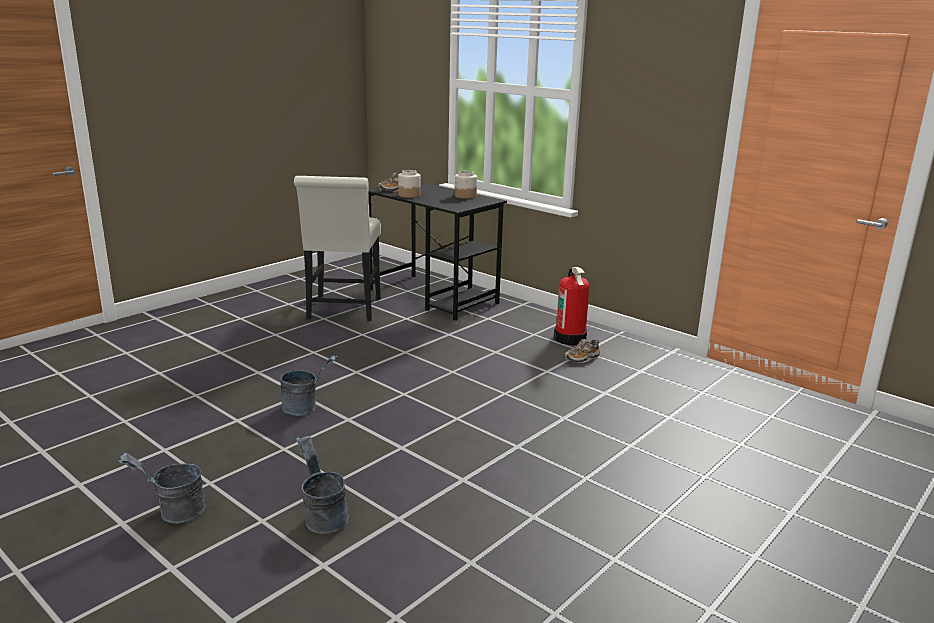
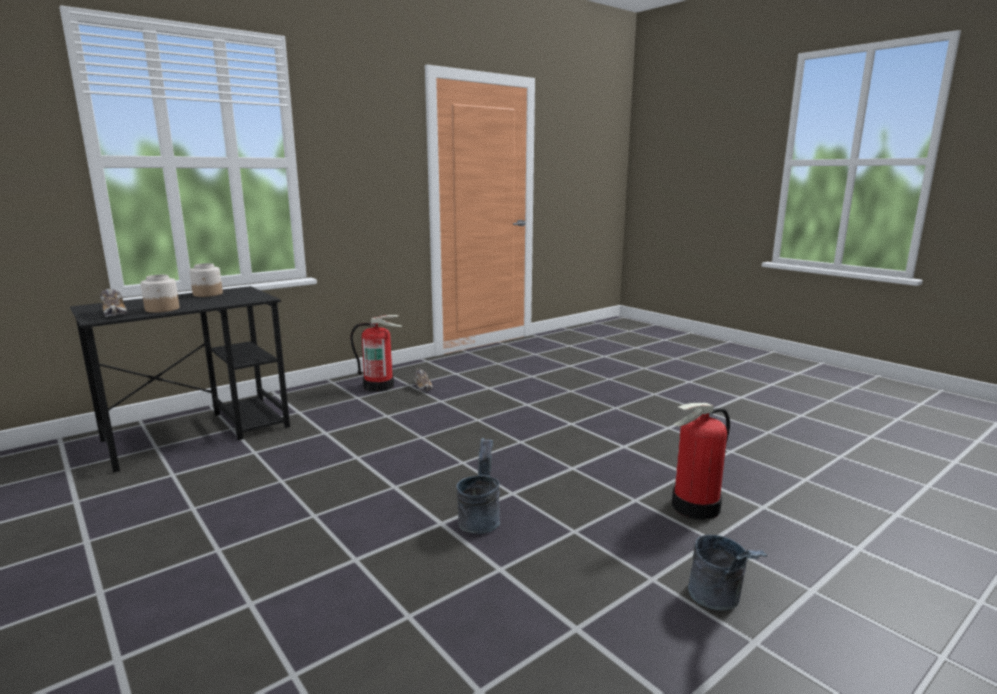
camera: 80 degrees left, 5 degrees down
white chair [294,176,381,321] -> none
grey bucket [296,436,349,534] -> fire extinguisher [672,403,730,520]

